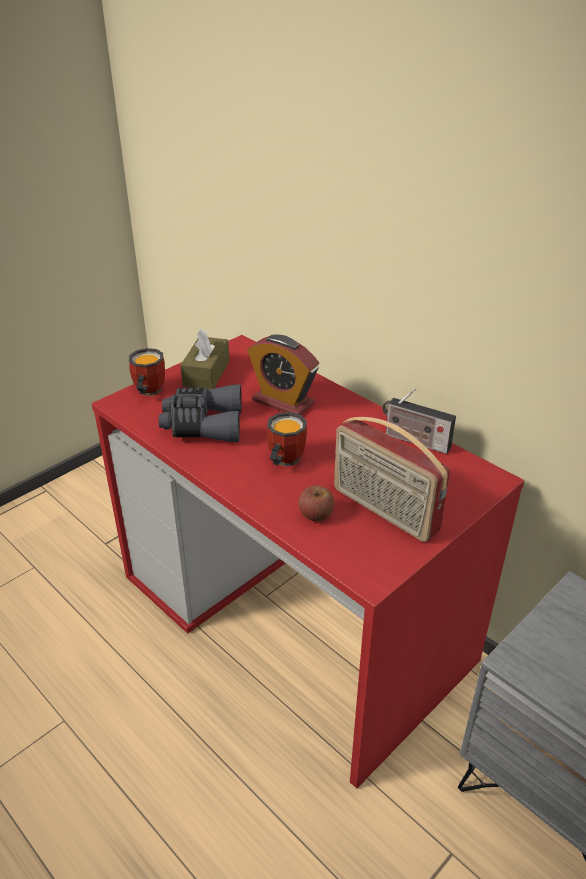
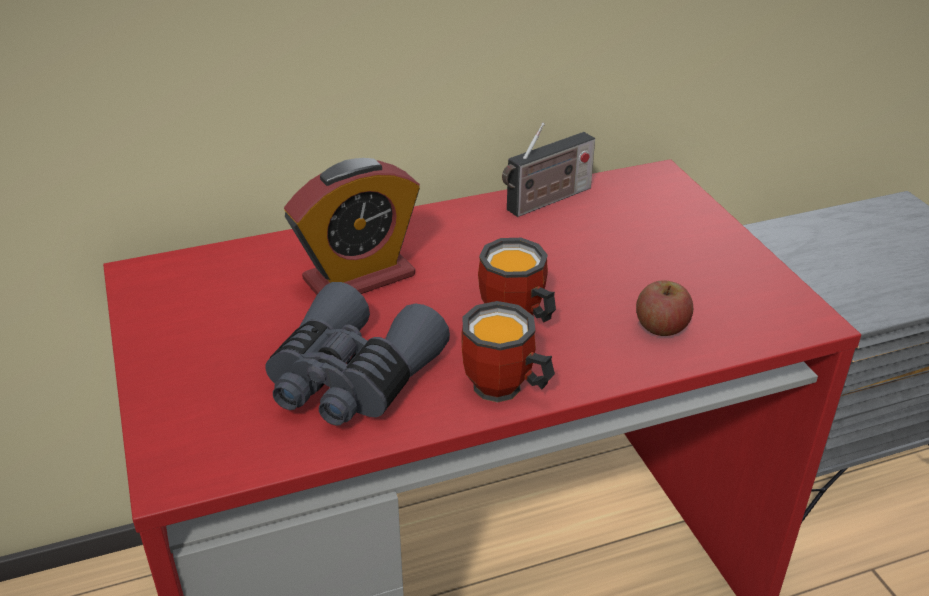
camera: 65 degrees left, 0 degrees up
mug [129,348,165,396] -> mug moved to [461,301,555,402]
brown tissue box [180,328,229,390] -> none
radio [334,417,450,542] -> none

